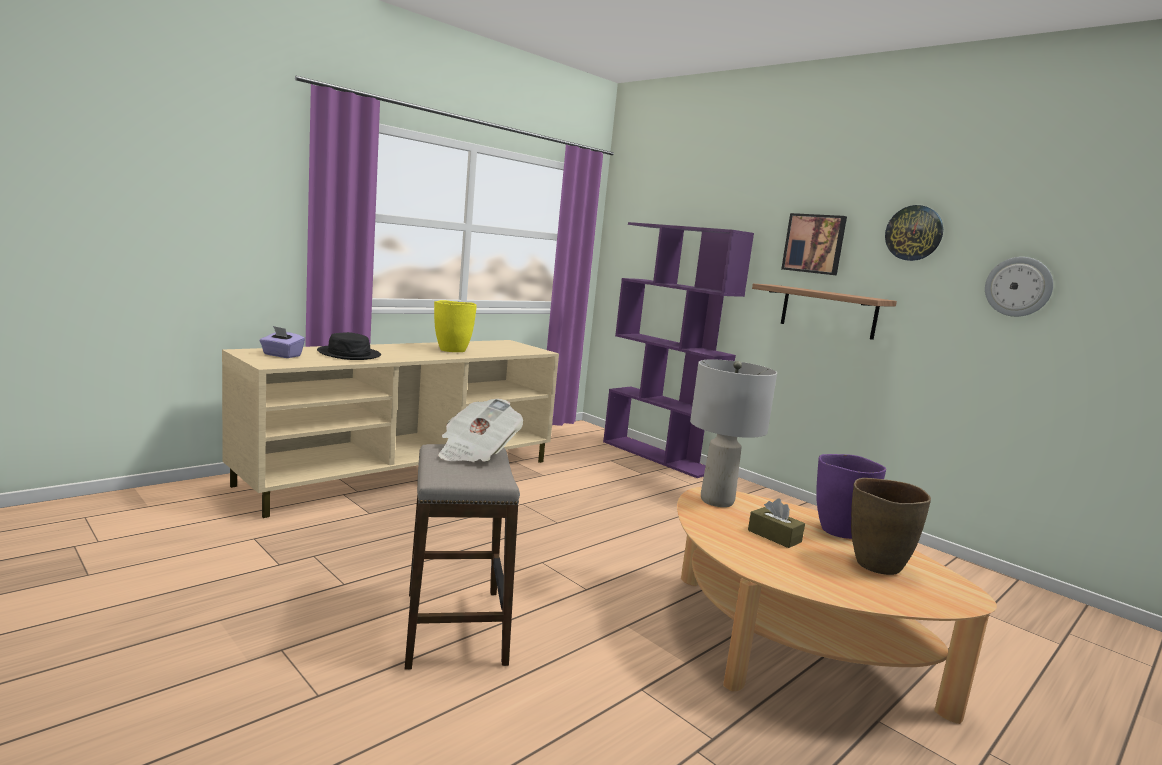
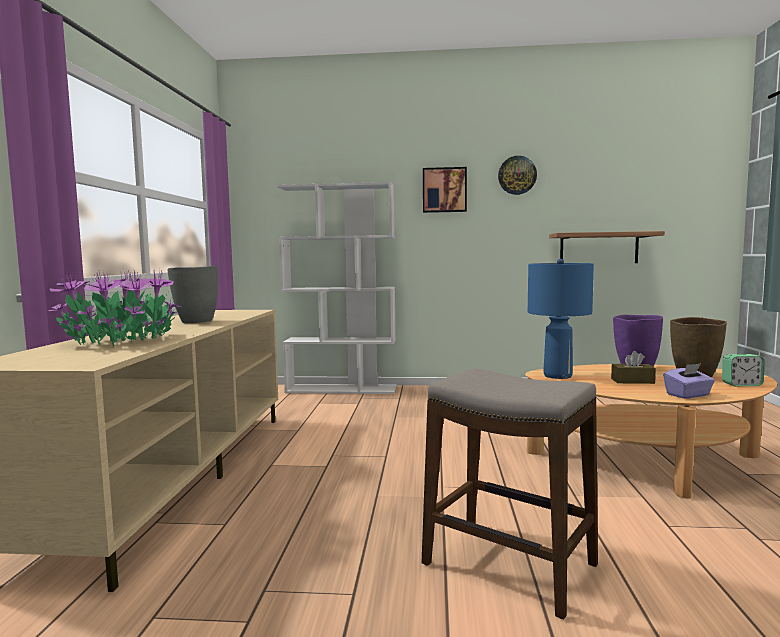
camera: 40 degrees left, 5 degrees down
purple tissue box [260,326,305,358] -> purple tissue box moved to [663,363,715,399]
black hat [317,332,381,360] -> potted plant [49,269,181,346]
yellow vase [434,300,477,352] -> grey vase [168,266,218,323]
newspaper [438,399,523,462] -> none
purple bookcase [603,222,754,478] -> white bookcase [277,182,396,394]
grey table lamp [690,359,777,507] -> blue table lamp [528,259,594,379]
shelf [752,284,897,340] -> shelf moved to [549,231,665,263]
wall clock [985,257,1053,317] -> none
none -> alarm clock [722,354,765,386]

